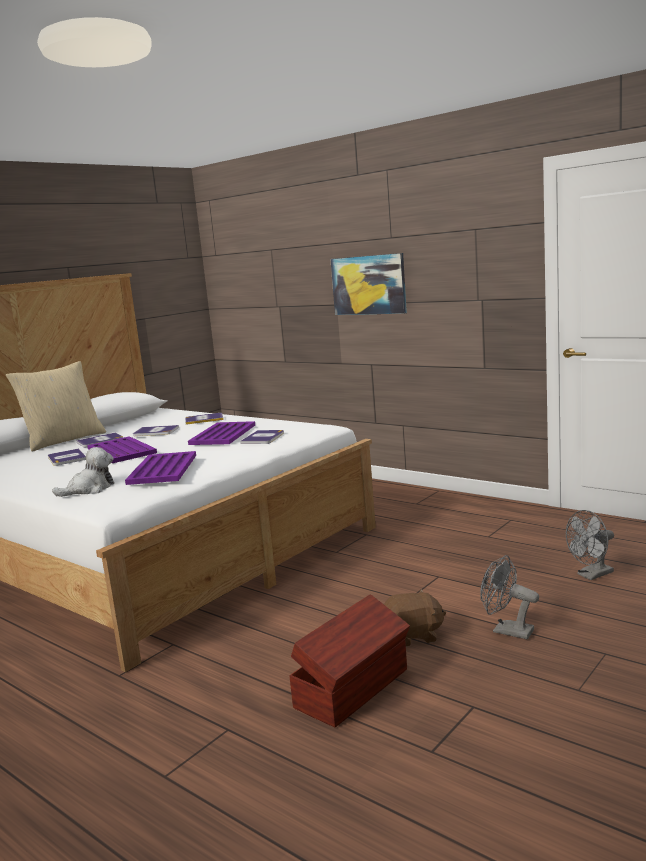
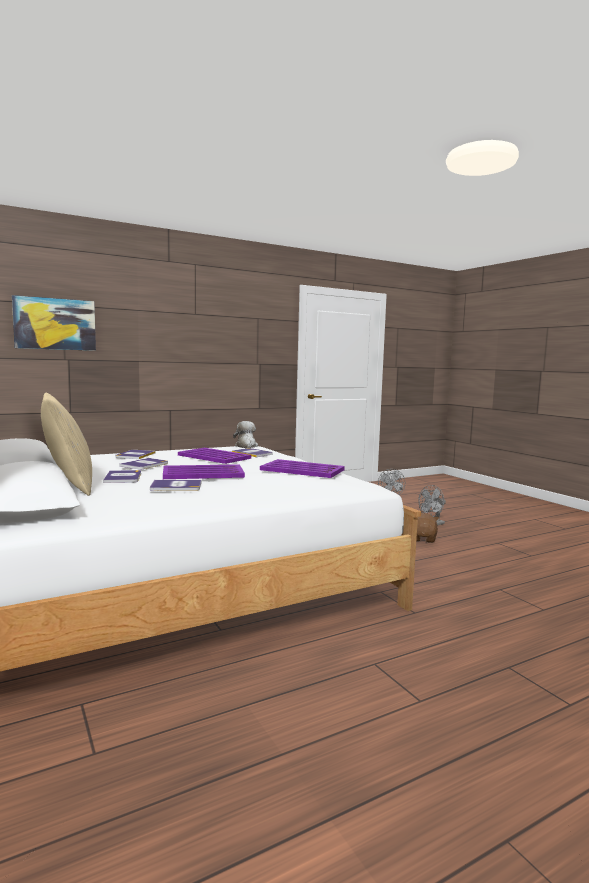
camera: 70 degrees left, 5 degrees down
plush toy [52,447,114,497] -> plush toy moved to [233,421,258,448]
brown storage box [290,594,410,727] -> none
picture [330,253,407,315] -> picture moved to [12,295,96,351]

